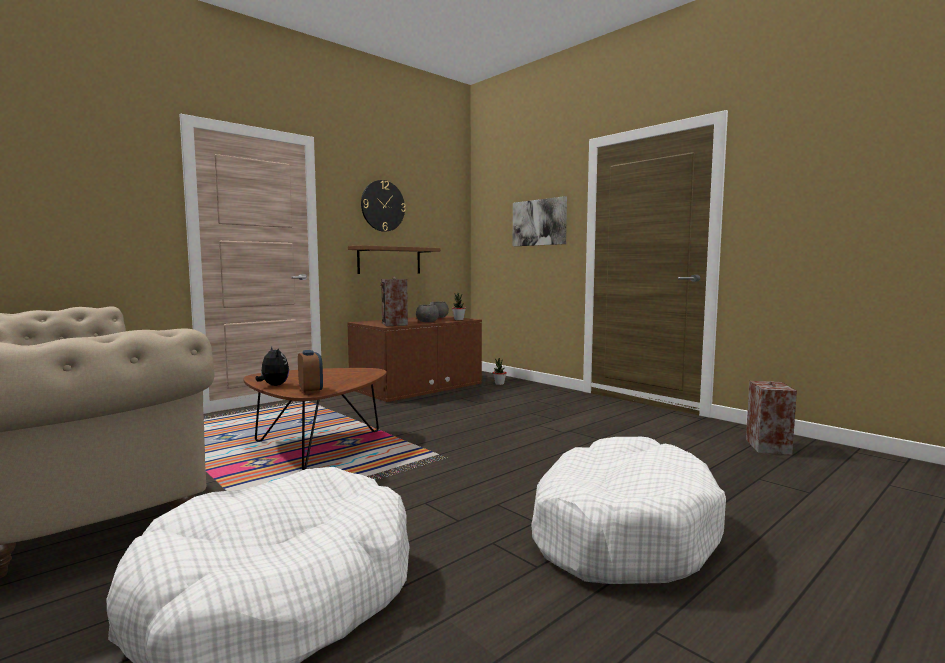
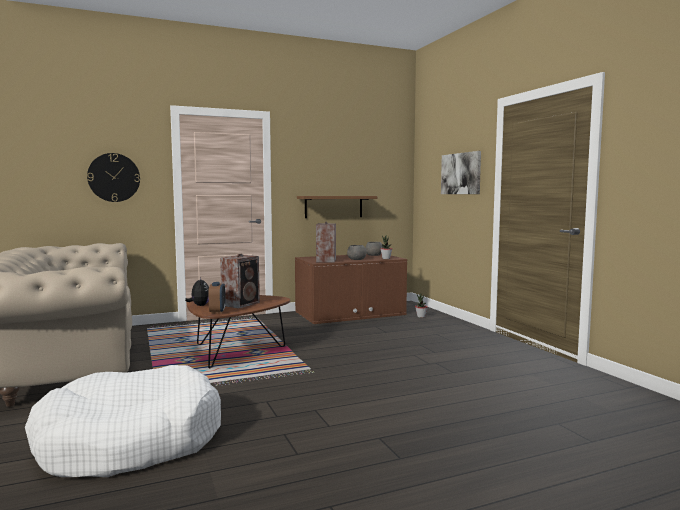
camera: 20 degrees right, 0 degrees up
wall clock [361,180,406,232] -> wall clock moved to [87,153,140,202]
white dog bed [531,437,726,584] -> none
speaker [746,381,797,455] -> speaker moved to [220,254,260,309]

